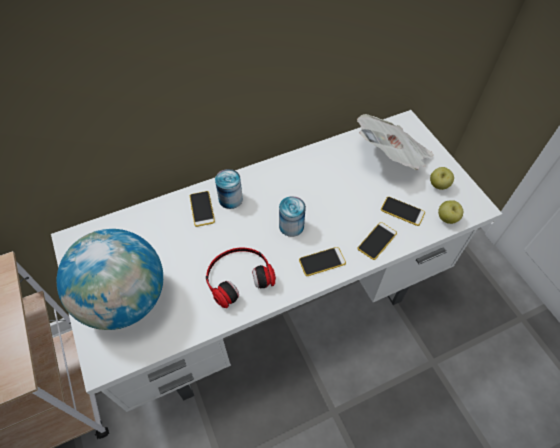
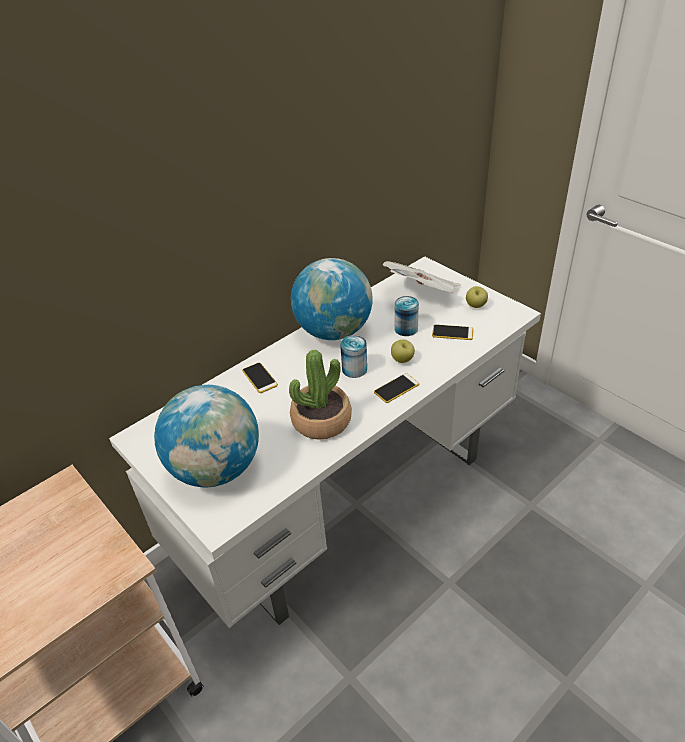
camera: 15 degrees left, 15 degrees down
headphones [206,247,276,308] -> potted plant [289,350,352,440]
can [215,169,243,209] -> can moved to [394,296,419,336]
phone [358,222,397,260] -> none
apple [438,200,463,224] -> apple moved to [391,340,415,363]
none -> globe [291,258,373,340]

